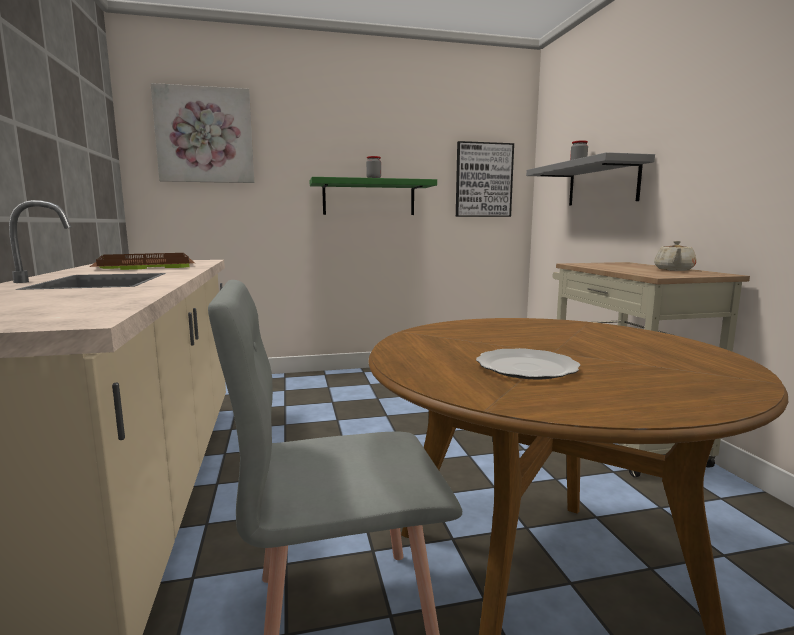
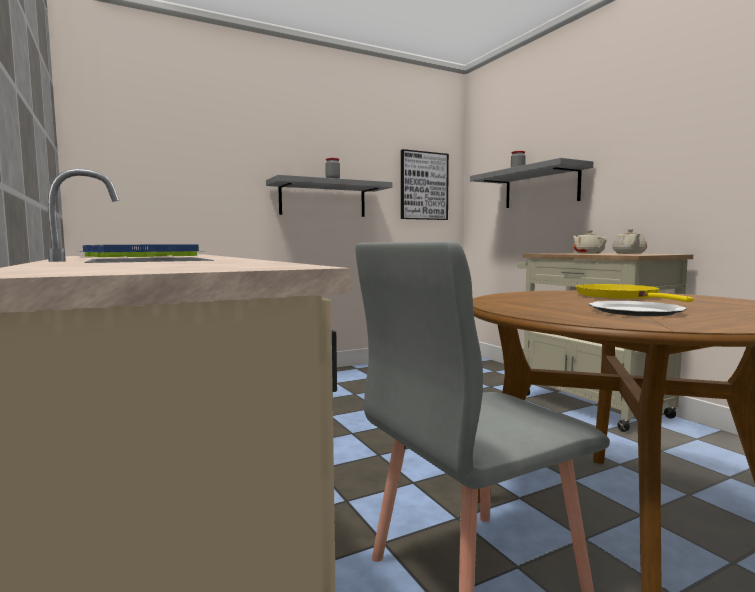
camera: 15 degrees left, 5 degrees down
brown tray [90,253,195,270] -> blue tray [83,244,199,257]
picture [151,83,254,183] -> none
green shelf [310,177,437,215] -> grey shelf [266,175,393,217]
none -> beige teapot [573,230,607,253]
none -> yellow frying pan [576,284,693,302]

